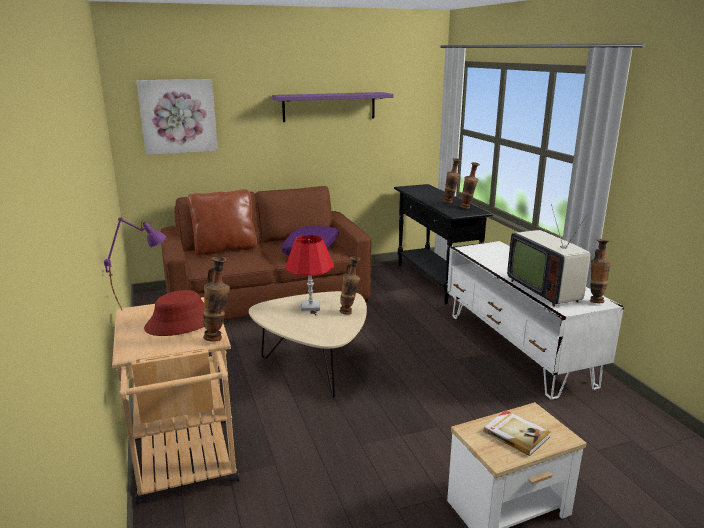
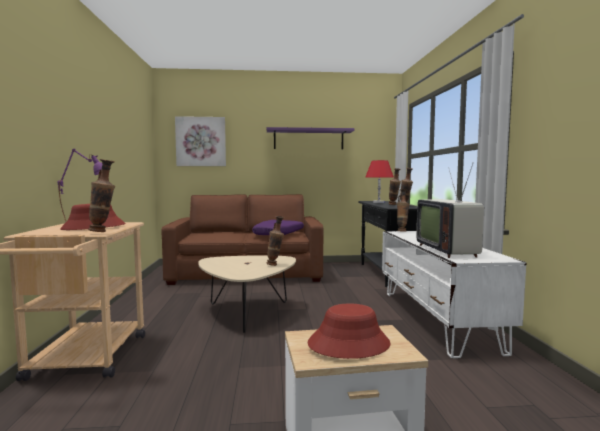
camera: 15 degrees right, 15 degrees down
brown pillow [187,189,257,256] -> none
red table lamp [285,235,334,311] -> red table lamp moved to [365,160,394,203]
book [483,410,551,456] -> red hat [308,304,390,359]
vase [590,239,611,303] -> vase moved to [397,189,409,231]

